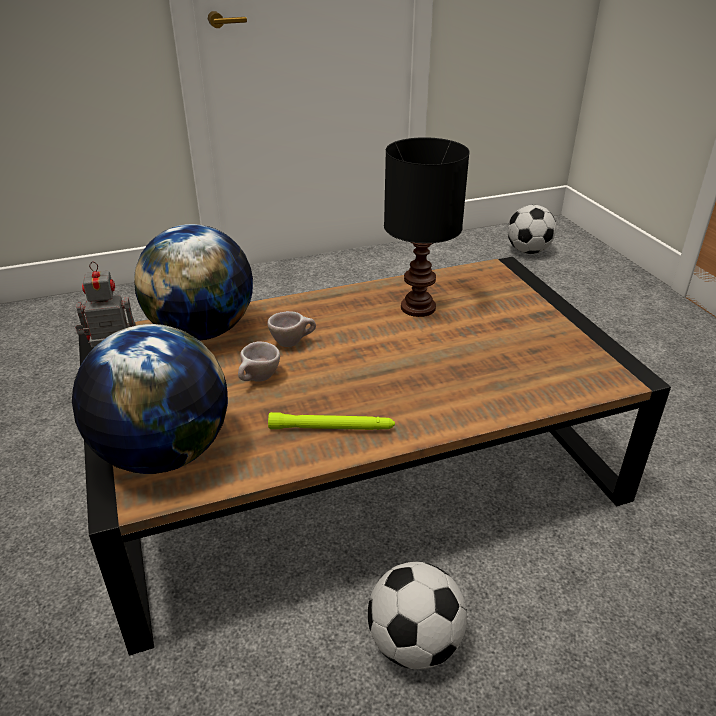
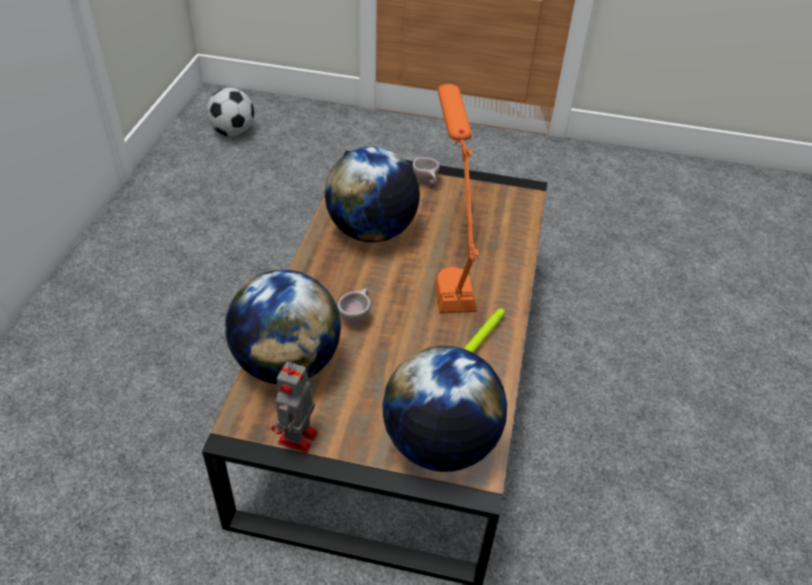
camera: 60 degrees left, 10 degrees up
beige cup [238,341,280,382] -> beige cup moved to [412,157,439,185]
football [368,562,467,669] -> none
black table lamp [384,137,470,317] -> globe [325,146,420,242]
none -> orange table lamp [435,84,479,313]

